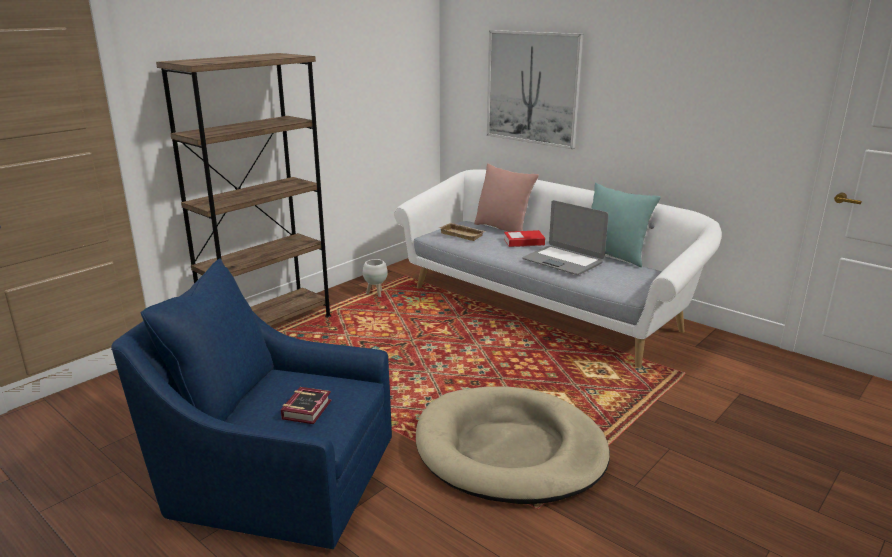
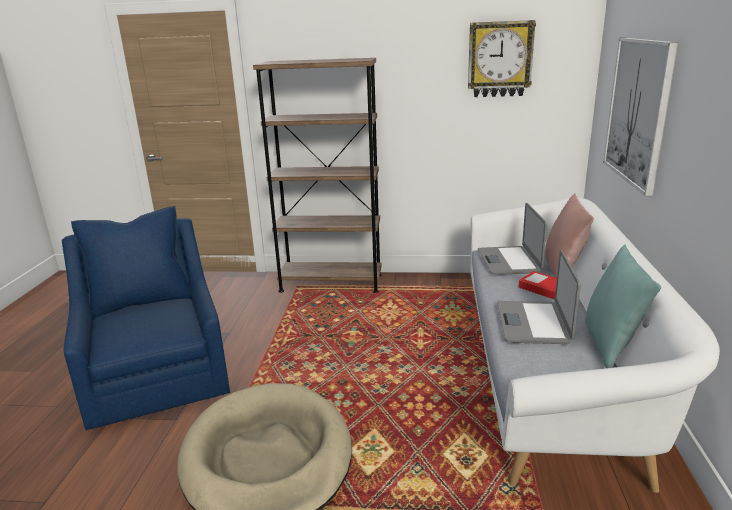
camera: 55 degrees right, 0 degrees up
book [281,387,331,424] -> none
white planter [363,259,388,297] -> none
beige tray [439,223,486,241] -> laptop [478,203,547,275]
none -> wall clock [468,20,536,97]

